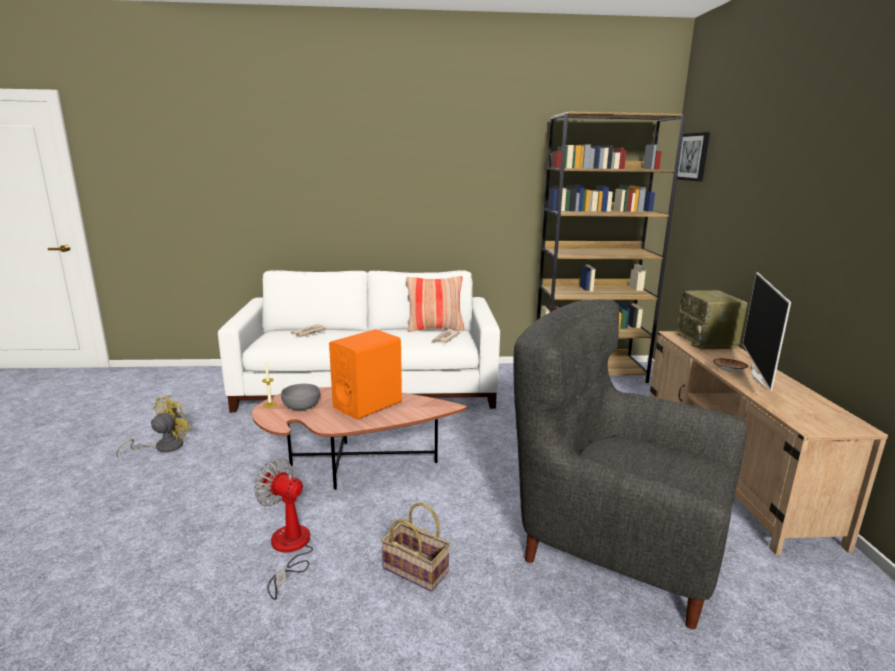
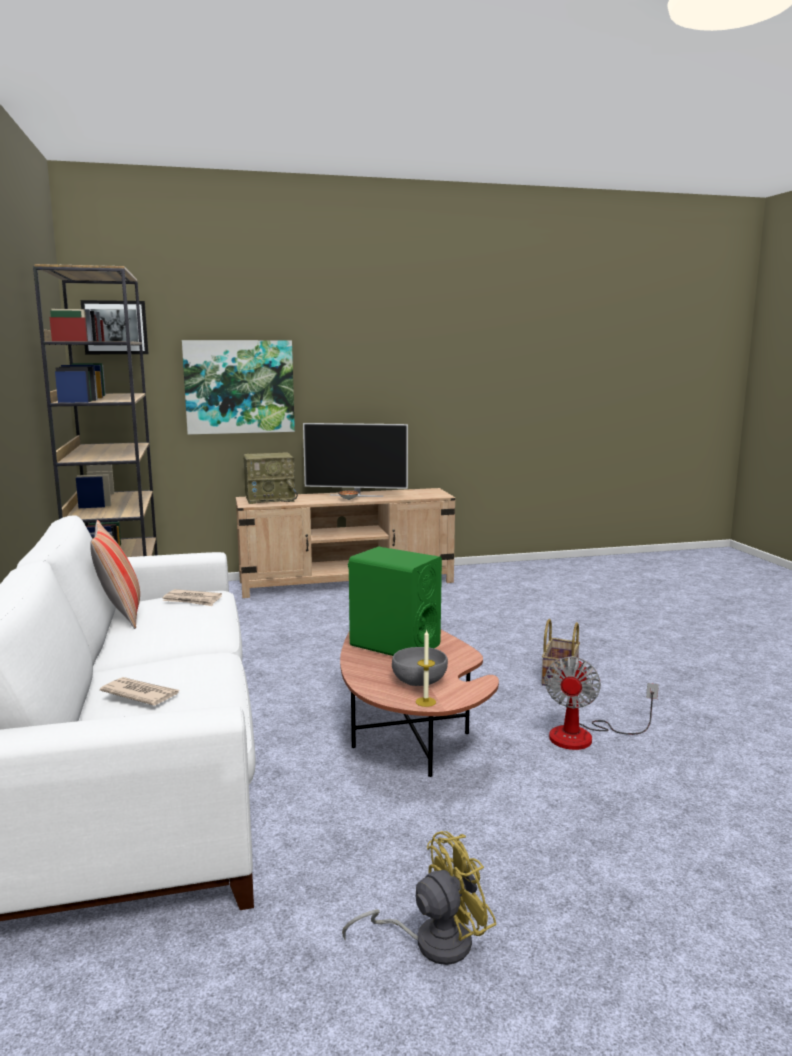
camera: 100 degrees left, 5 degrees down
yellow fan [116,395,193,458] -> yellow fan turned 135 degrees clockwise [342,831,497,965]
orange speaker [329,329,402,420] -> green speaker [348,547,442,656]
grey armchair [513,300,747,629] -> none
none -> picture [182,340,295,435]

